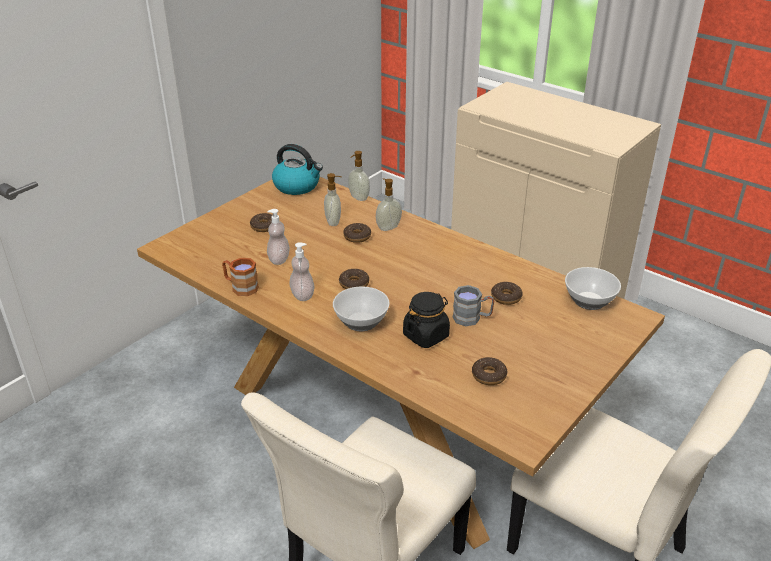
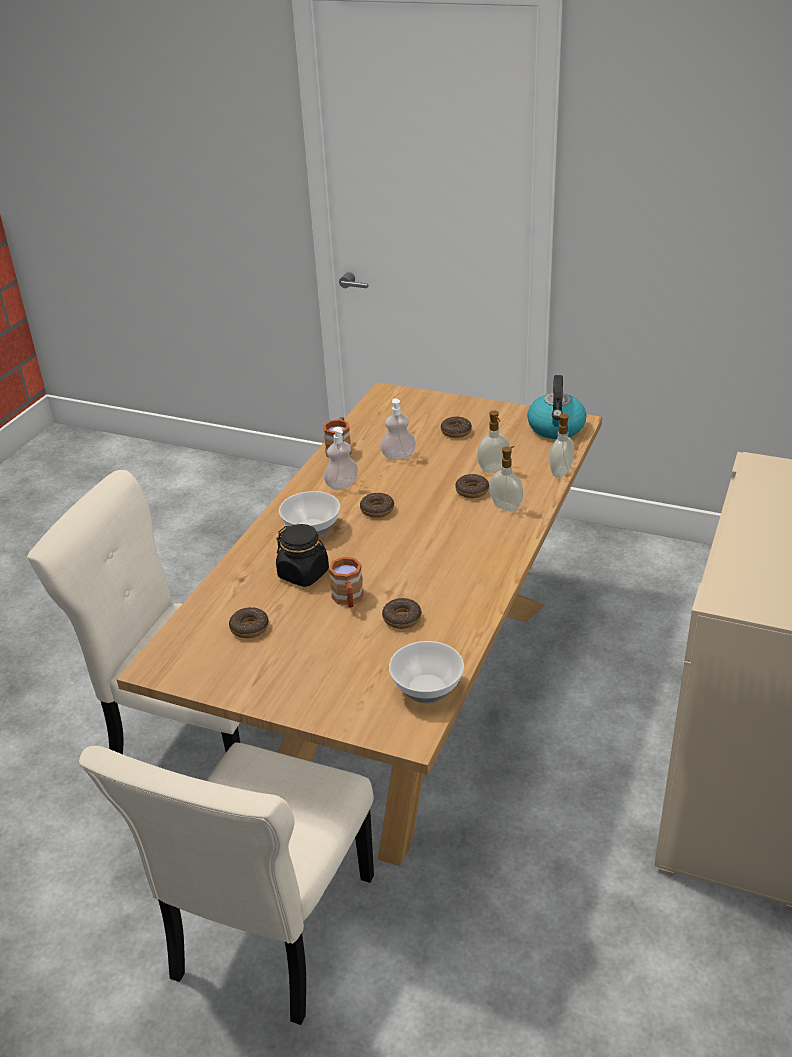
camera: 75 degrees right, 0 degrees up
grey mug [453,285,494,326] -> brown mug [329,557,364,608]

